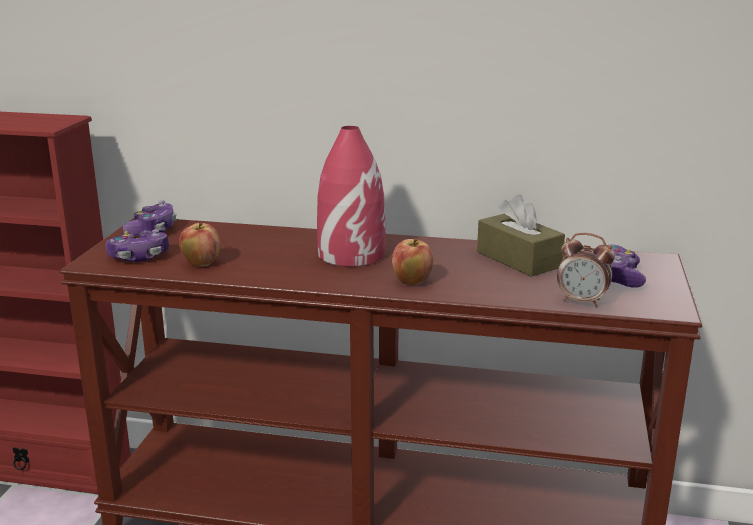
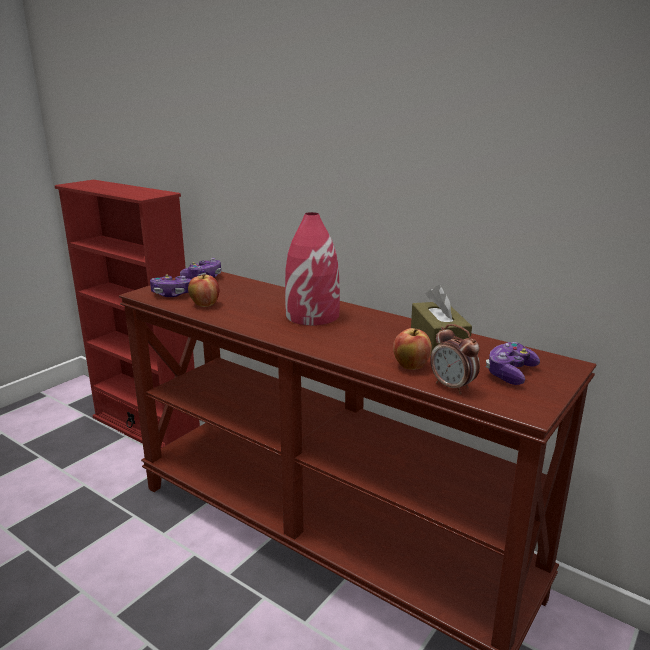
camera: 25 degrees right, 0 degrees up
apple [392,238,434,285] -> apple moved to [393,328,432,370]

